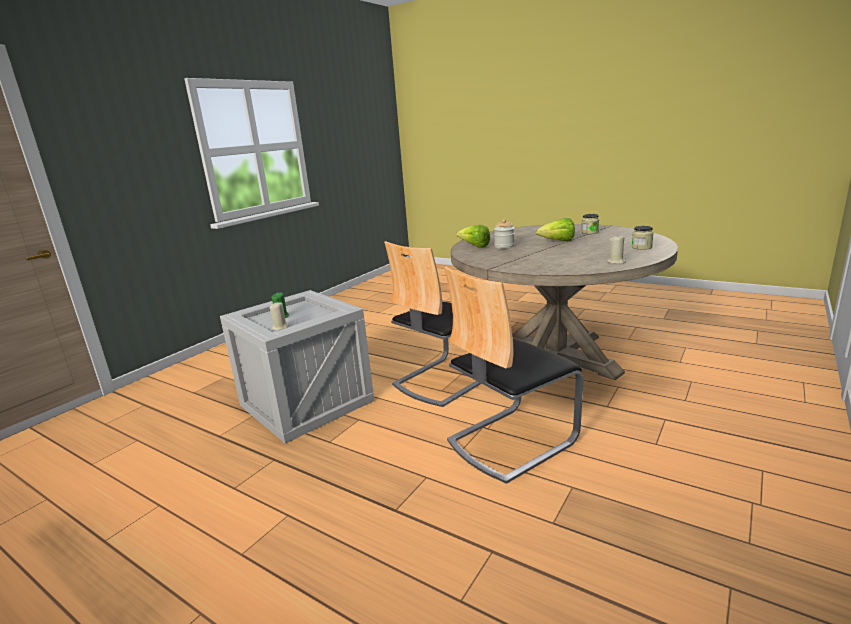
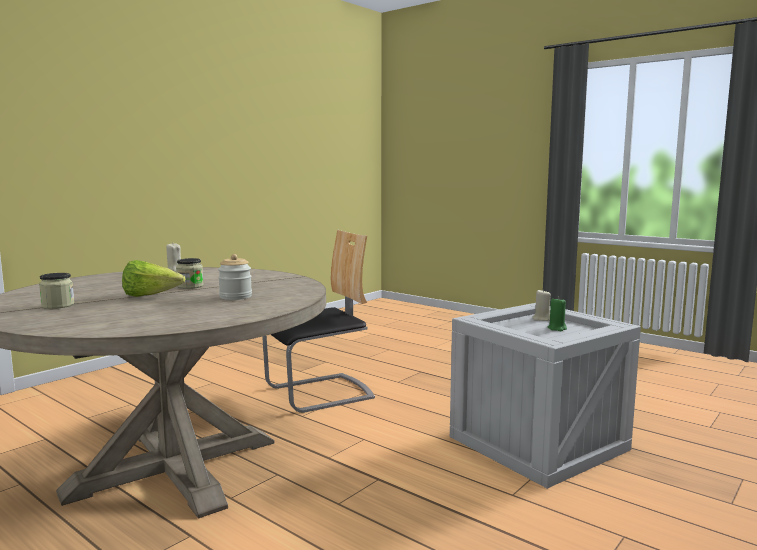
camera: 175 degrees left, 10 degrees down
chair [384,241,481,407] -> none
lettuce [456,224,490,248] -> none
jar [632,226,653,250] -> jar moved to [176,258,204,289]

